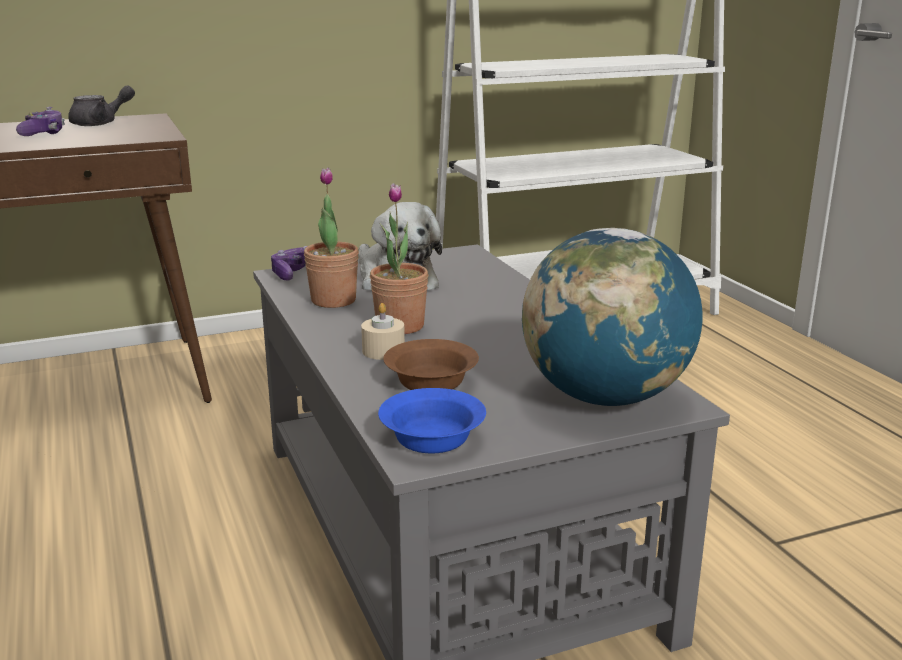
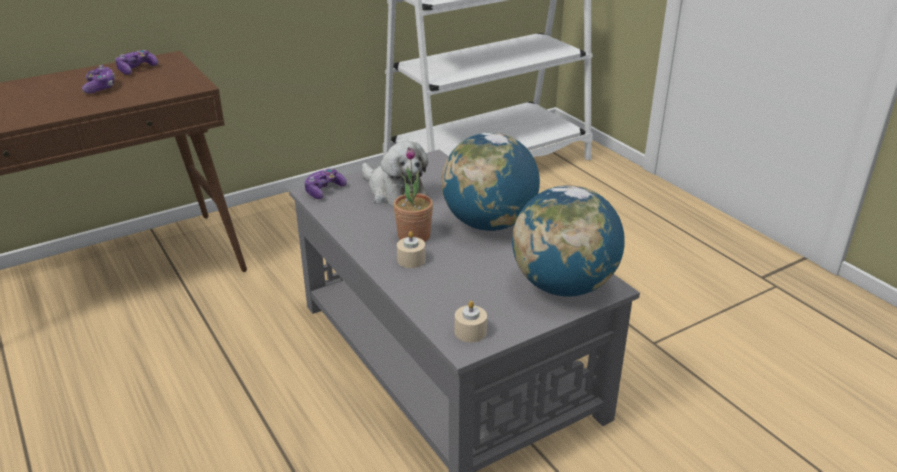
camera: 10 degrees left, 10 degrees up
grey teapot [68,86,135,126] -> game controller [115,50,158,75]
potted plant [304,168,359,308] -> none
blue bowl [378,388,486,453] -> beige candle [455,301,487,342]
brown bowl [383,339,479,390] -> none
none -> globe [441,132,540,231]

